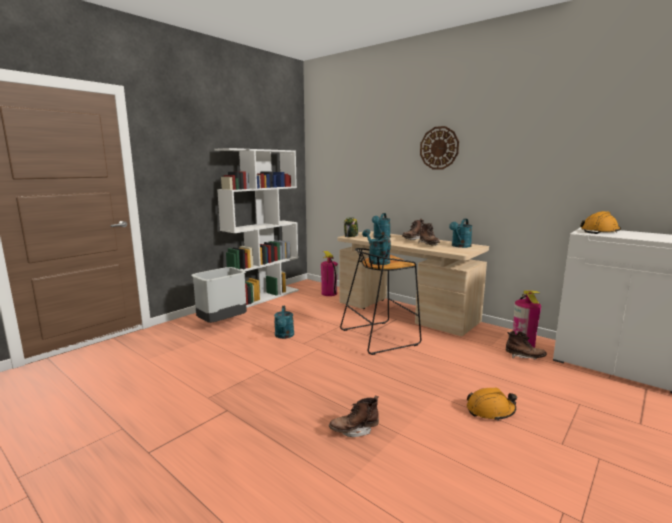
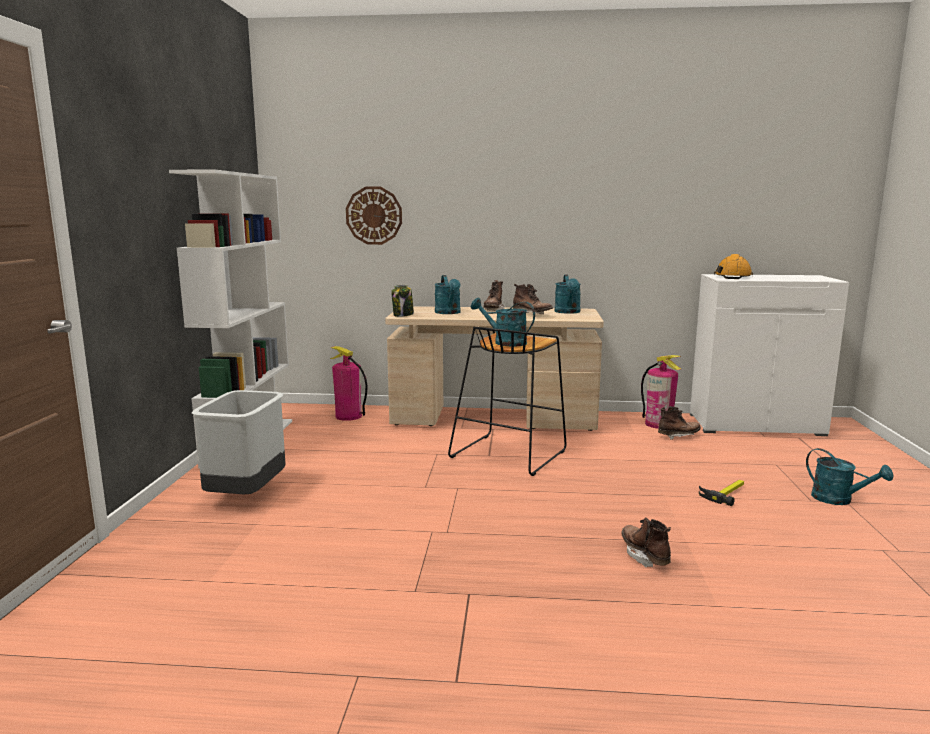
camera: 35 degrees left, 0 degrees up
turquoise watering can [274,306,294,339] -> turquoise watering can moved to [806,448,893,505]
brown boot [329,396,379,437] -> brown boot turned 120 degrees clockwise [621,517,671,567]
wall clock [420,126,459,170] -> wall clock moved to [346,186,402,245]
orange hard hat [467,388,517,421] -> hammer [699,480,744,506]

